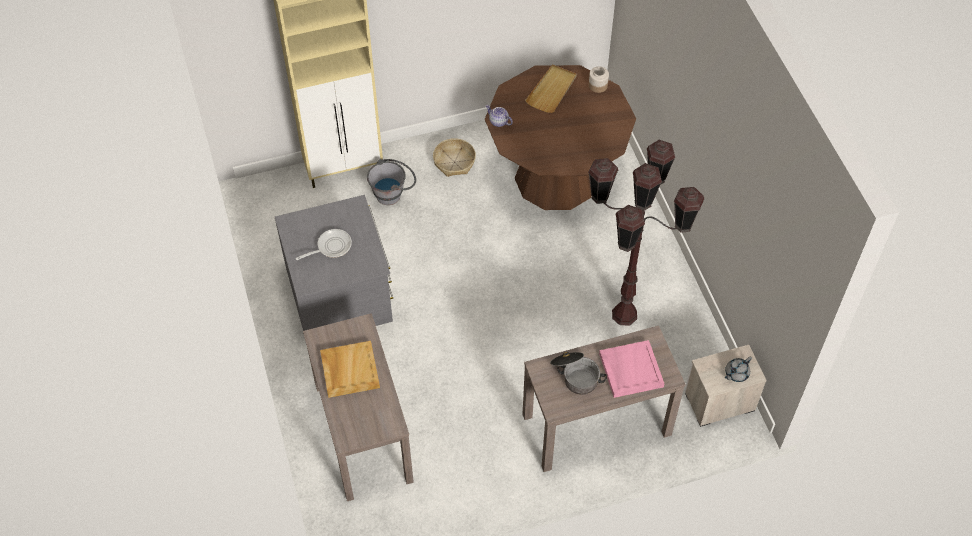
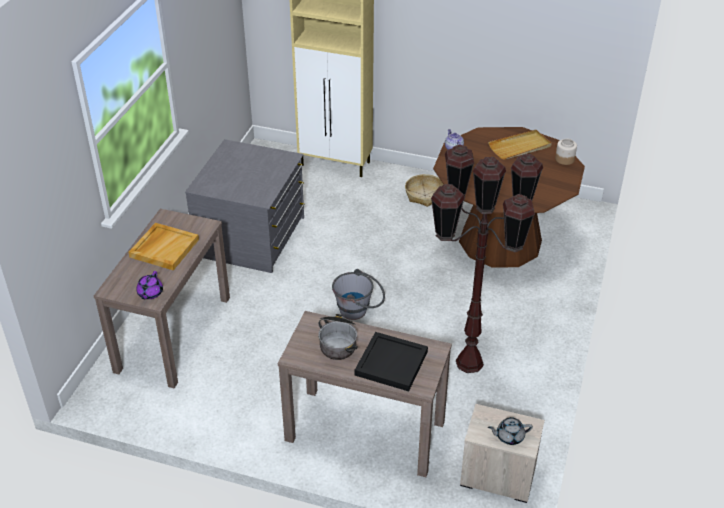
camera: 35 degrees right, 15 degrees down
frying pan [296,229,352,260] -> none
grey bucket [367,159,416,205] -> grey bucket moved to [332,269,385,320]
pink tray [599,340,664,398] -> black tray [355,332,428,391]
none -> purple teapot [136,271,163,299]

